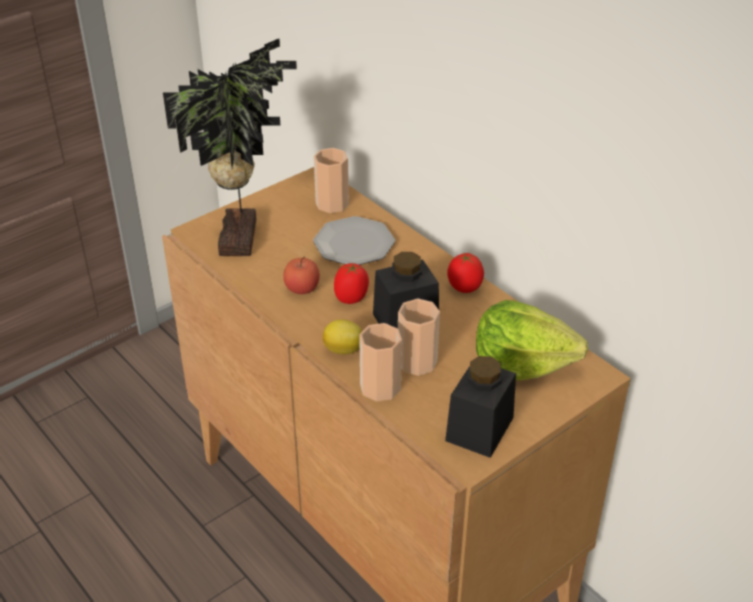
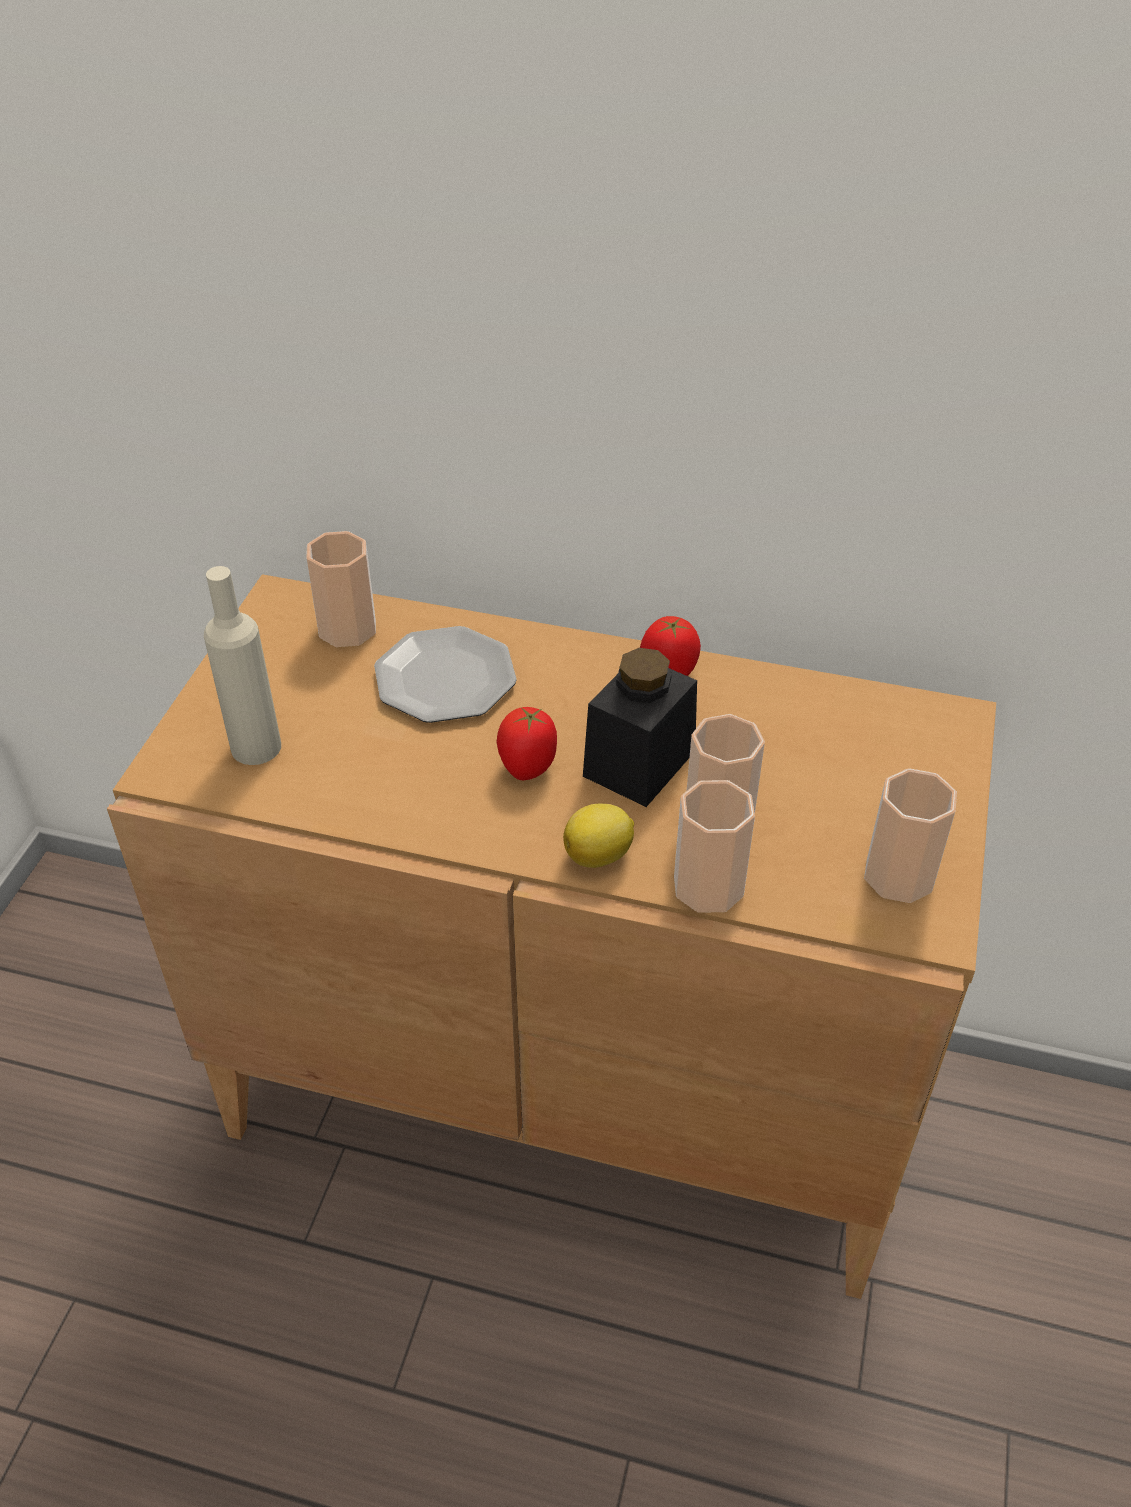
camera: 35 degrees left, 5 degrees up
potted plant [163,39,297,256] -> beige bottle [204,566,281,765]
apple [283,256,320,294] -> none
black jar [445,356,516,458] -> cup [864,768,957,903]
lettuce [476,300,588,380] -> none

